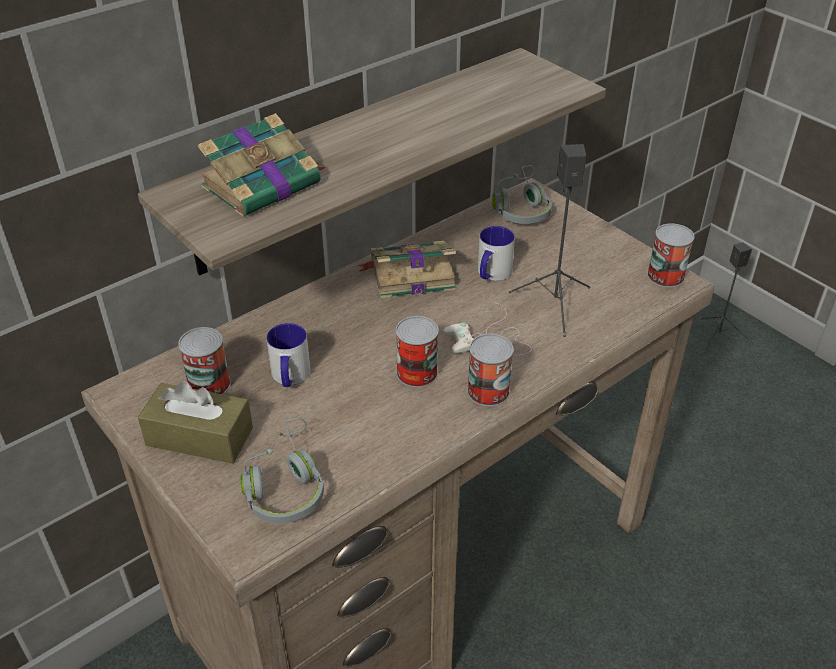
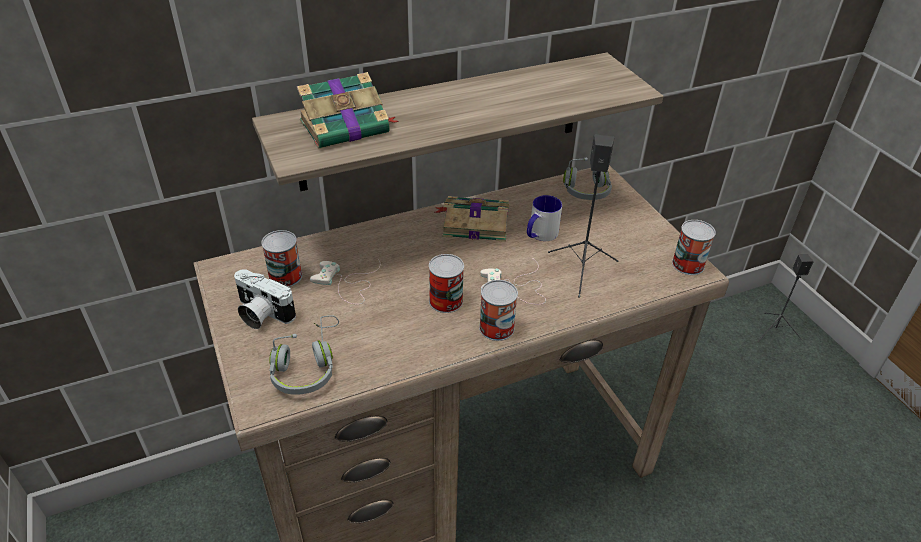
camera: 15 degrees right, 0 degrees up
brown tissue box [138,381,253,464] -> camera [234,269,296,329]
mug [266,323,310,387] -> white game controller [310,259,380,304]

